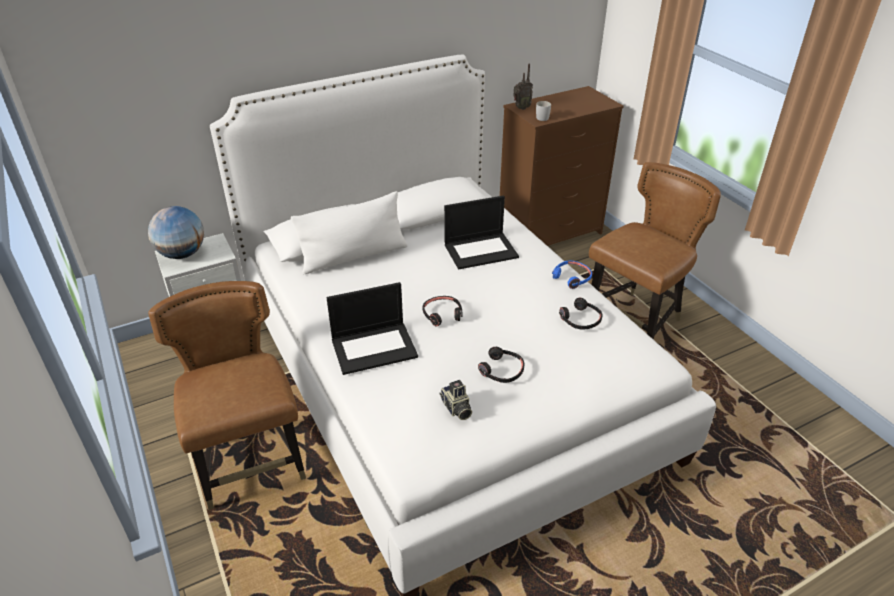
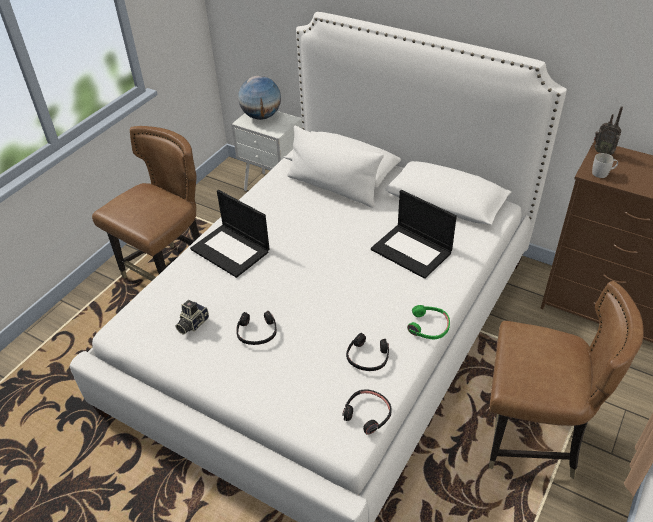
camera: 60 degrees right, 5 degrees up
black headphones [422,296,462,327] -> black headphones moved to [342,389,392,435]
blue headphones [552,261,592,289] -> green headphones [407,305,450,339]

